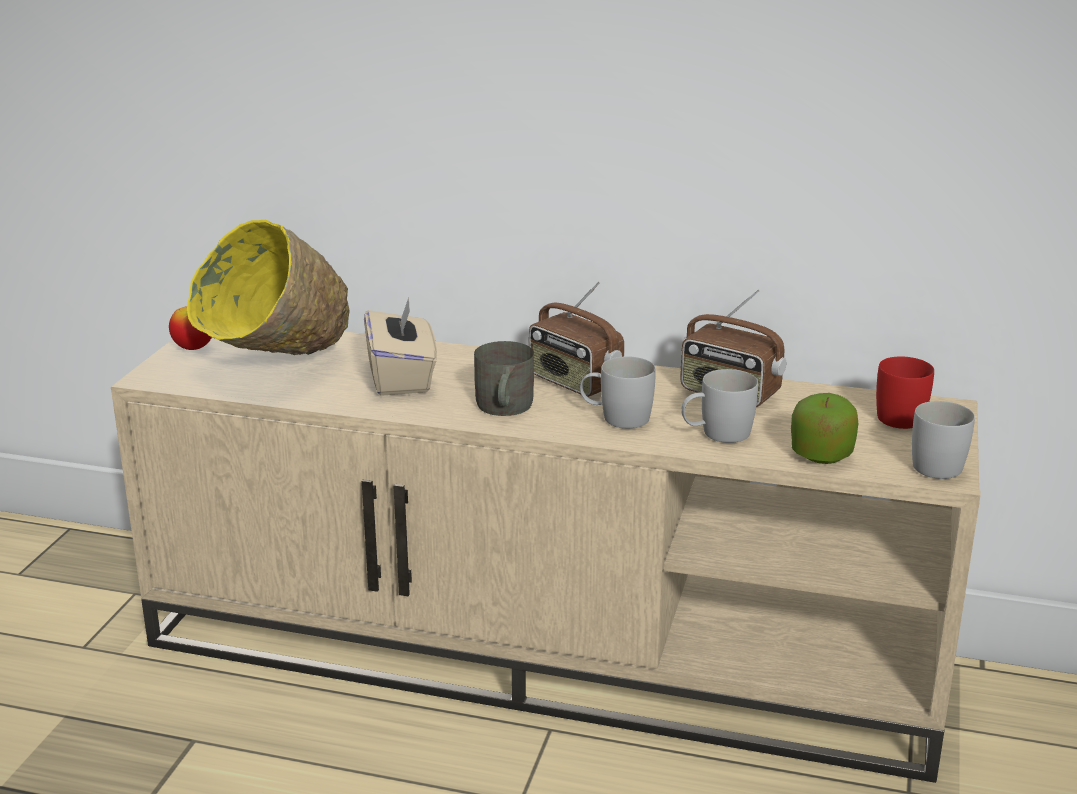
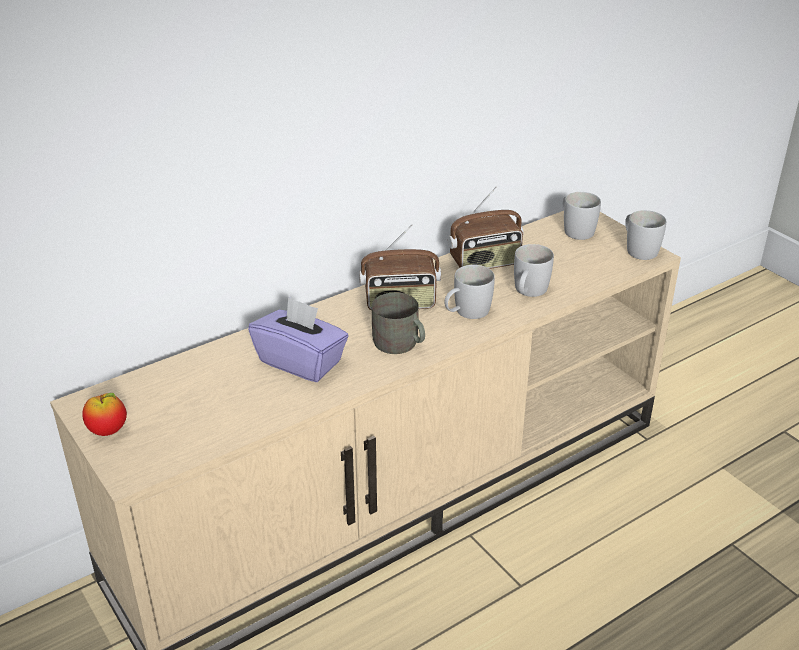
camera: 50 degrees left, 10 degrees up
yellow bowl [187,220,349,355] -> none
beige tissue box [364,297,437,396] -> purple tissue box [248,296,349,382]
apple [791,393,858,464] -> none
red mug [876,357,934,429] -> white mug [563,192,601,240]

